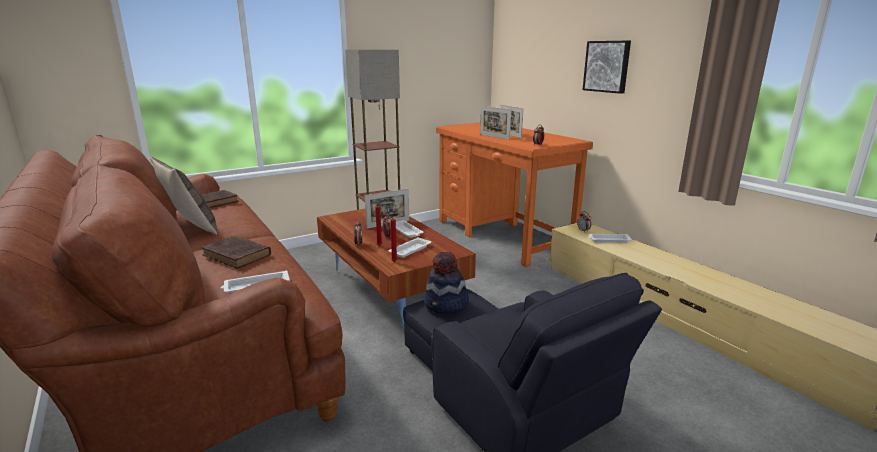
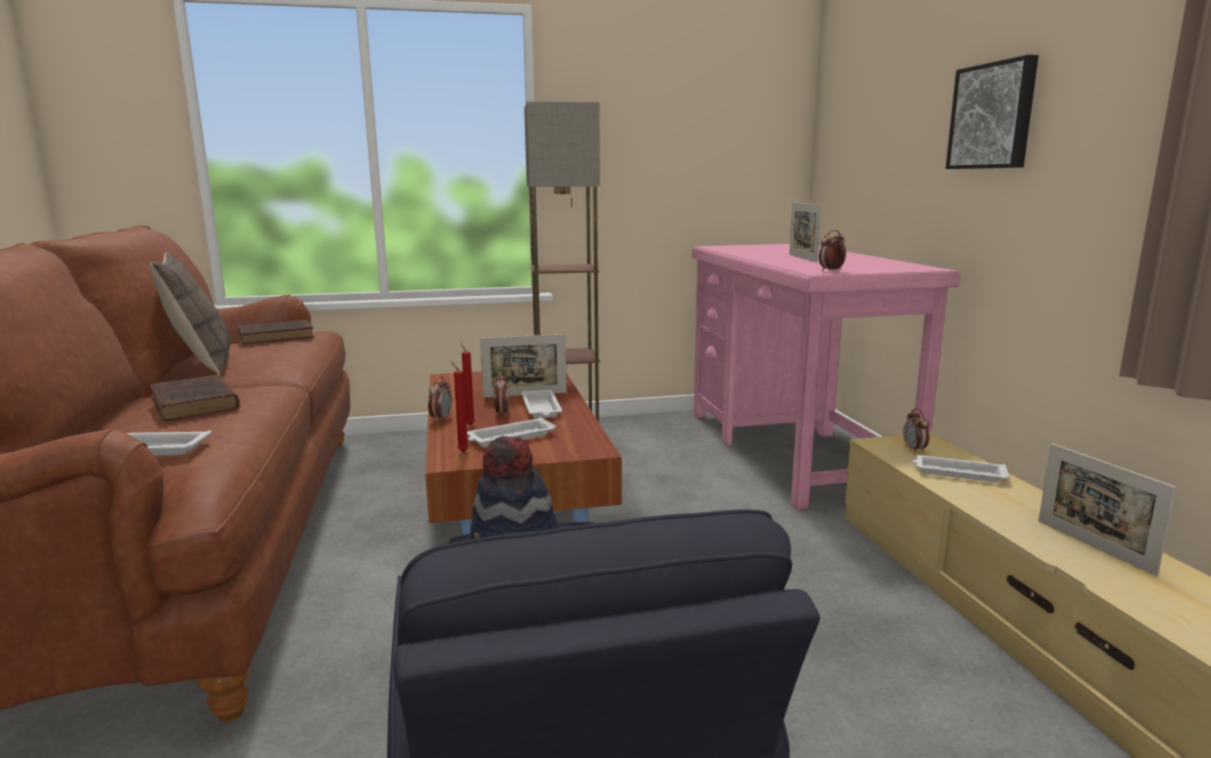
camera: 20 degrees right, 5 degrees down
orange desk [436,122,593,267] -> pink desk [692,244,960,510]
picture frame [480,106,511,140] -> picture frame moved to [1039,443,1176,576]

